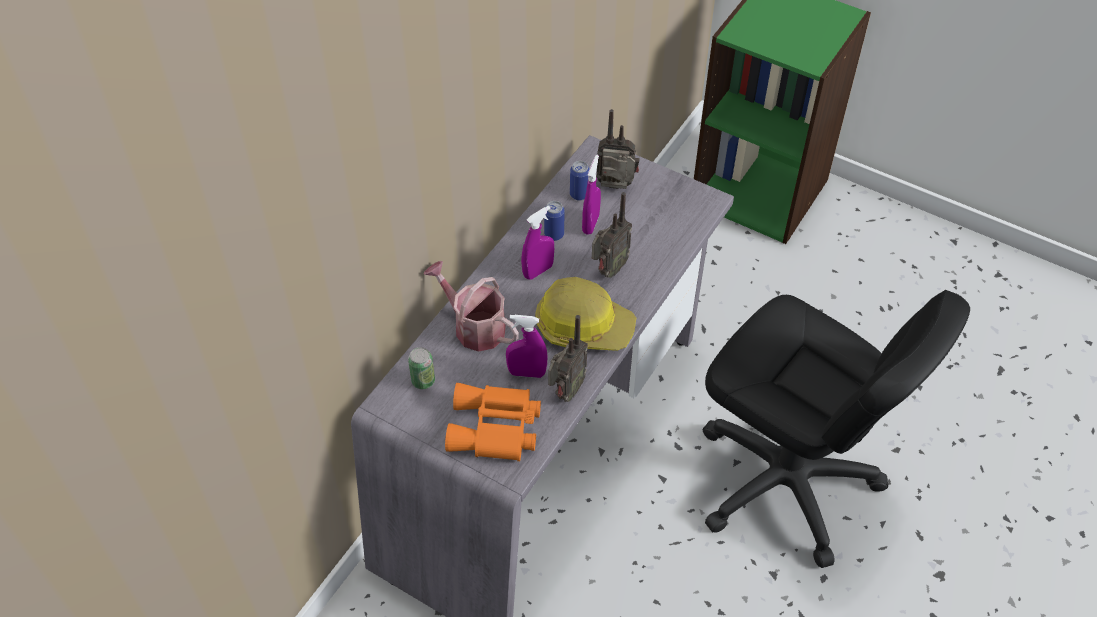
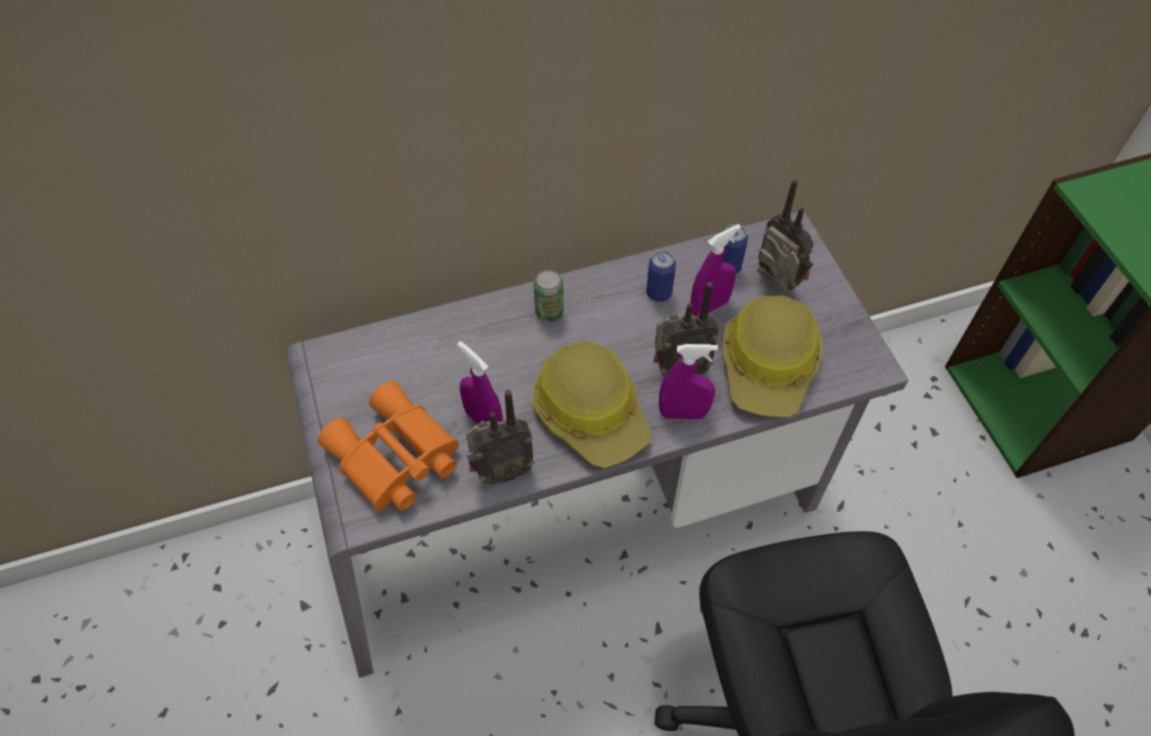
camera: 40 degrees right, 5 degrees up
can [408,347,435,389] -> can moved to [534,270,564,322]
watering can [424,261,519,352] -> none
purple spray bottle [521,206,554,280] -> purple spray bottle moved to [659,344,718,419]
none -> hard hat [722,295,823,417]

